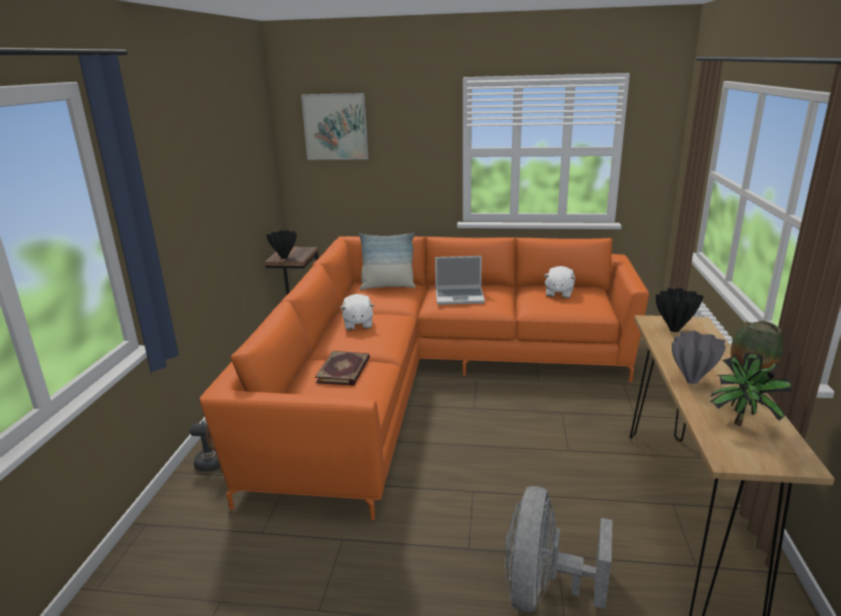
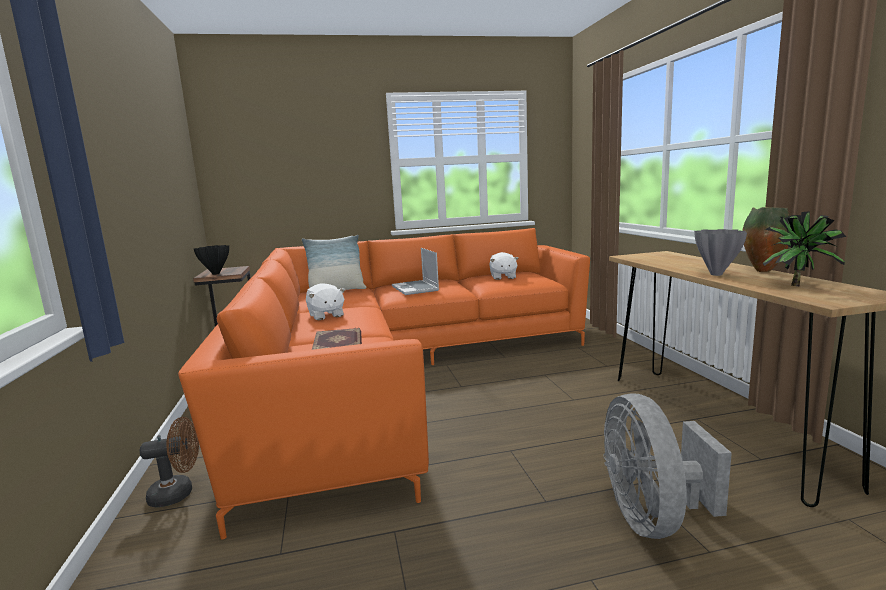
camera: 20 degrees left, 10 degrees down
picture [301,93,369,160] -> none
laptop [435,256,485,305] -> laptop turned 90 degrees clockwise [392,248,439,295]
black vase [656,288,704,332] -> none

